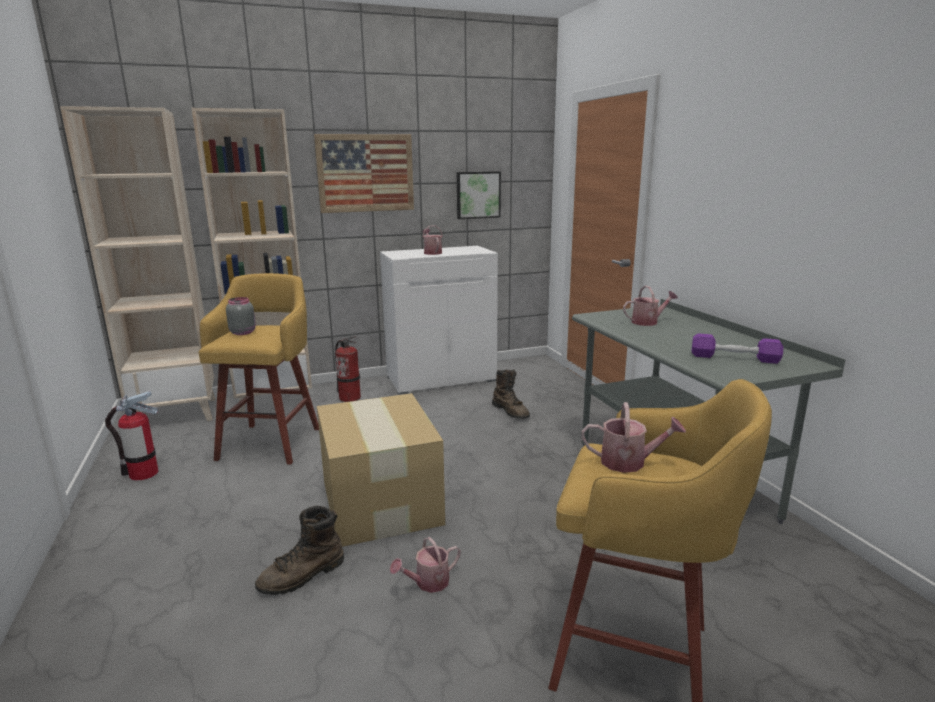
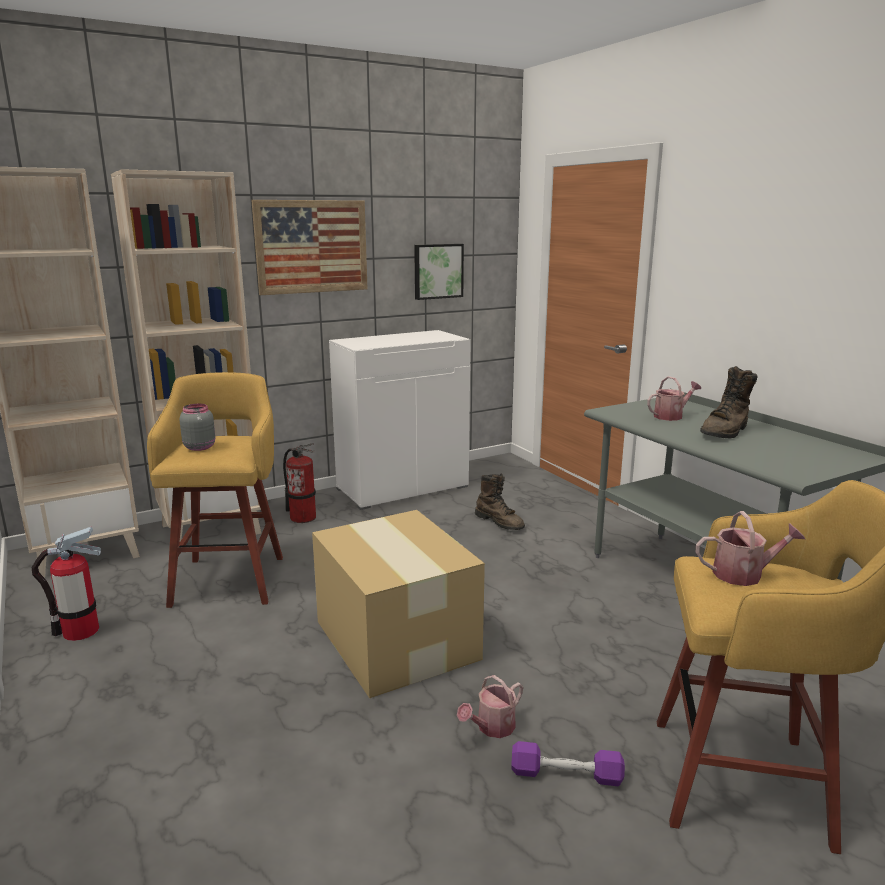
camera: 10 degrees left, 0 degrees up
brown boot [255,506,344,595] -> brown boot moved to [700,366,758,439]
watering can [422,225,443,255] -> none
purple dumbbell [692,333,783,364] -> purple dumbbell moved to [511,741,625,786]

